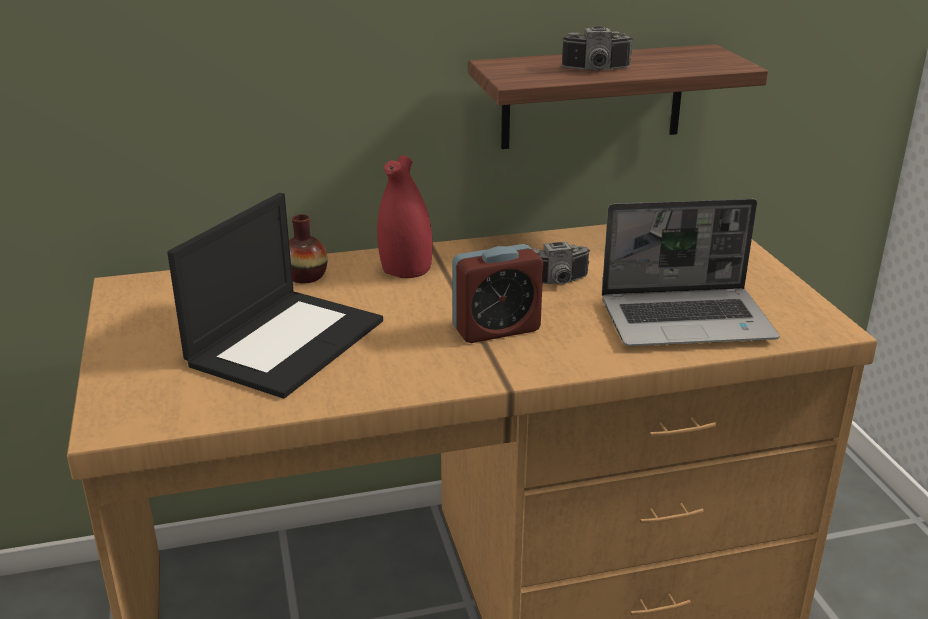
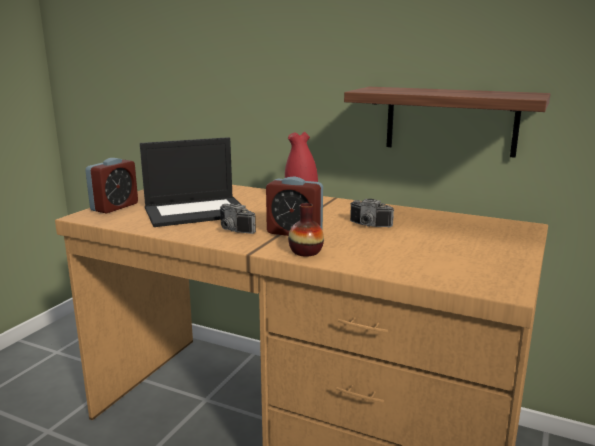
camera: 40 degrees right, 10 degrees down
vase [289,214,328,283] -> vase moved to [288,203,324,257]
camera [561,27,633,71] -> camera moved to [220,203,256,234]
laptop [602,199,780,346] -> none
none -> alarm clock [85,158,138,214]

